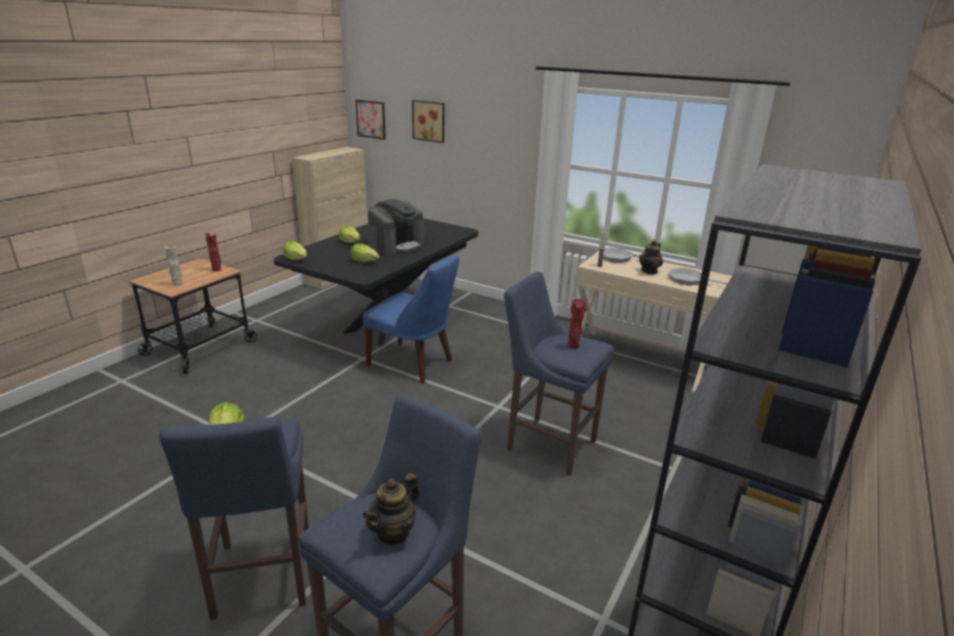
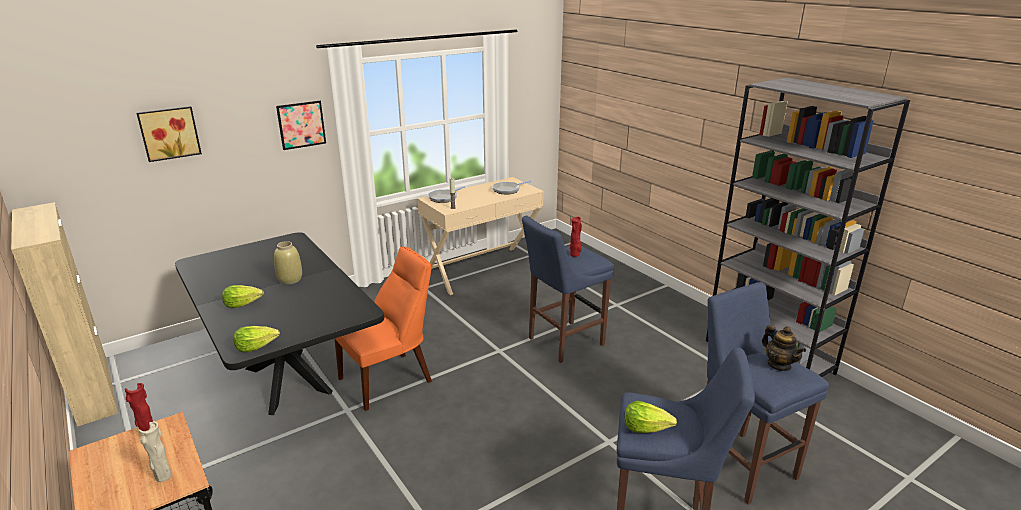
camera: 65 degrees left, 0 degrees up
lettuce [351,243,379,262] -> none
picture [356,100,386,140] -> picture moved to [276,101,326,150]
blue chair [363,254,459,383] -> orange chair [334,247,432,411]
coffee machine [368,199,424,256] -> beige vase [274,241,302,284]
teapot [639,240,663,274] -> none

